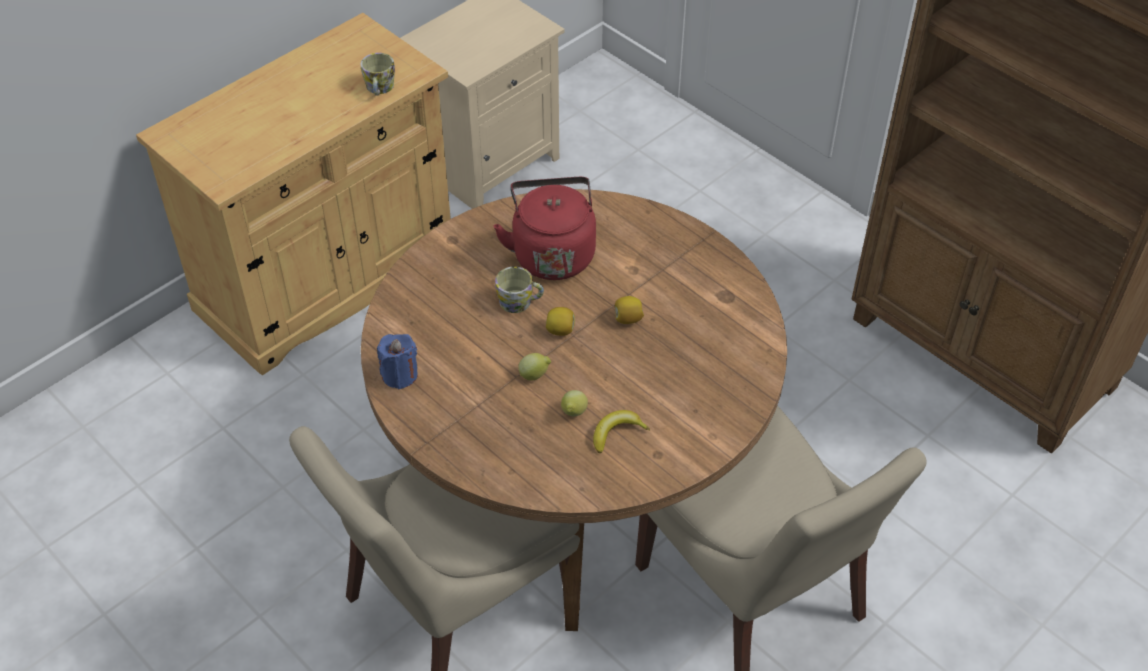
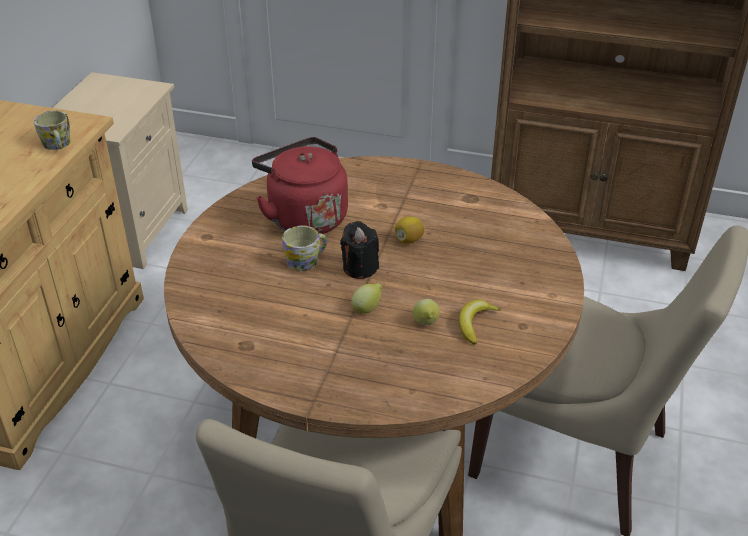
camera: 30 degrees left, 10 degrees down
blue candle [377,334,418,389] -> none
lemon [546,307,575,336] -> black candle [340,221,379,279]

